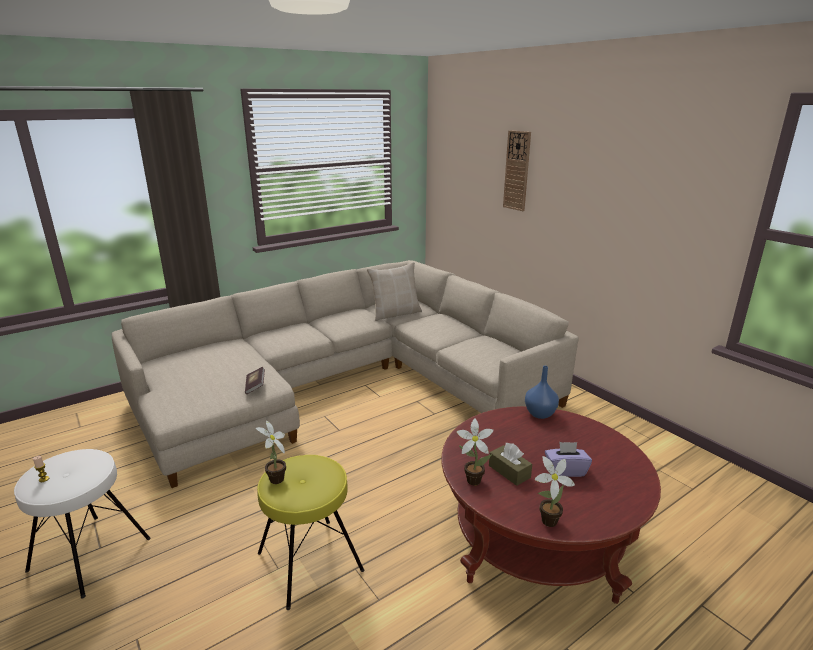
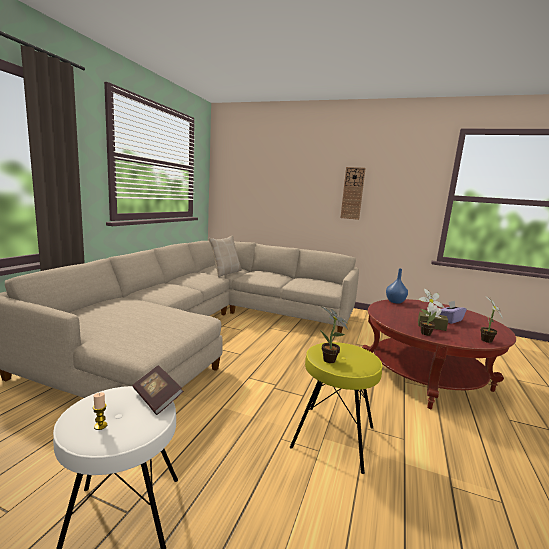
camera: 35 degrees left, 10 degrees down
book [245,367,265,394] -> book moved to [133,365,183,415]
wall clock [503,130,531,211] -> wall clock moved to [340,167,366,220]

